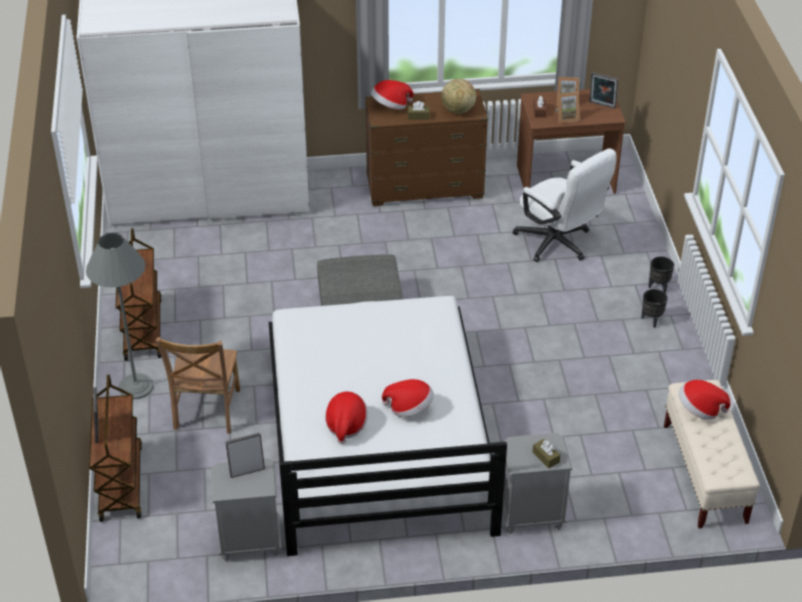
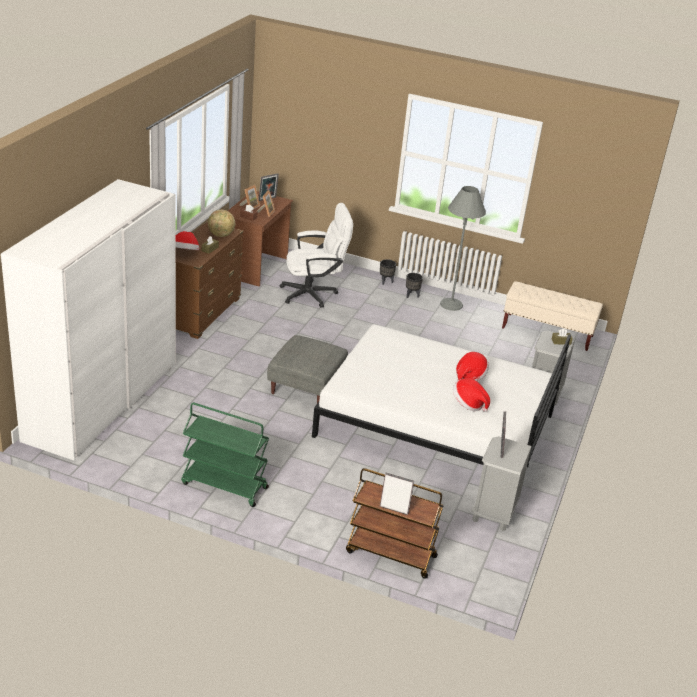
camera: 65 degrees left, 10 degrees down
grey floor lamp [86,233,154,399] -> grey floor lamp moved to [440,186,486,311]
brown cart [116,228,162,361] -> green cart [181,403,269,507]
brown chair [155,337,240,434] -> none
hat [679,380,730,420] -> none

